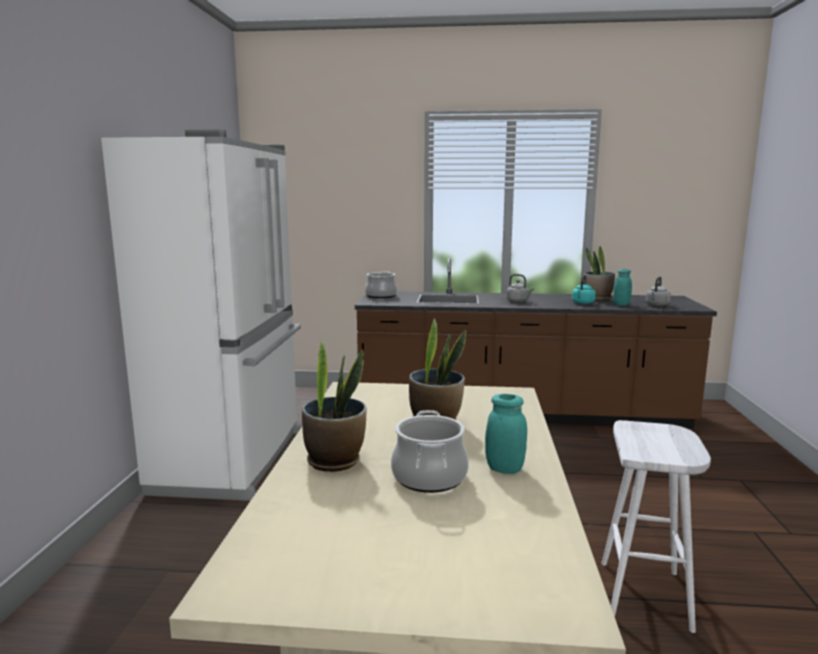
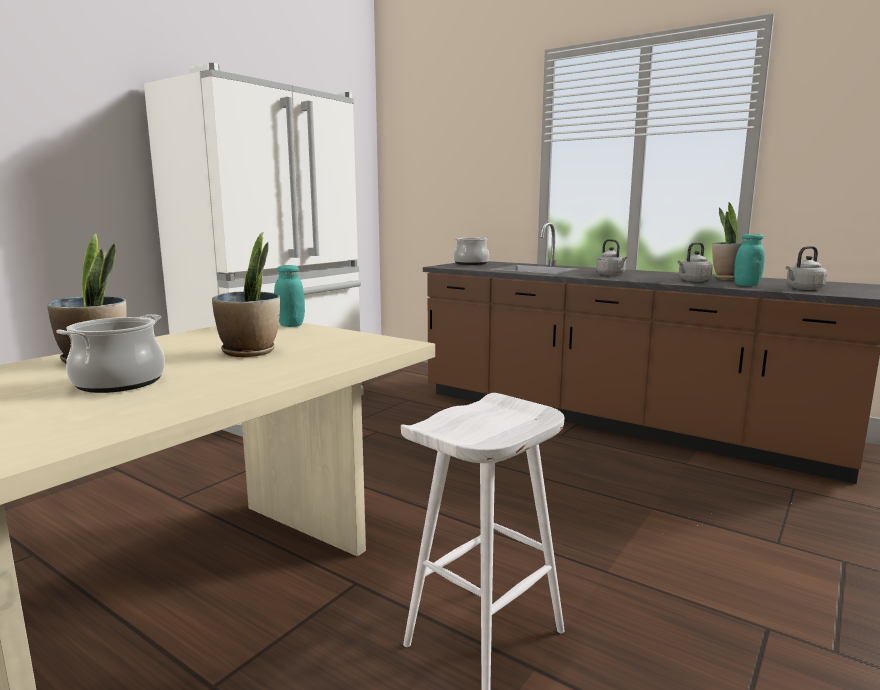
camera: 30 degrees right, 0 degrees up
turquoise jar [485,394,527,474] -> turquoise jar moved to [274,265,305,327]
turquoise kettle [572,275,596,304] -> grey kettle [678,242,713,282]

